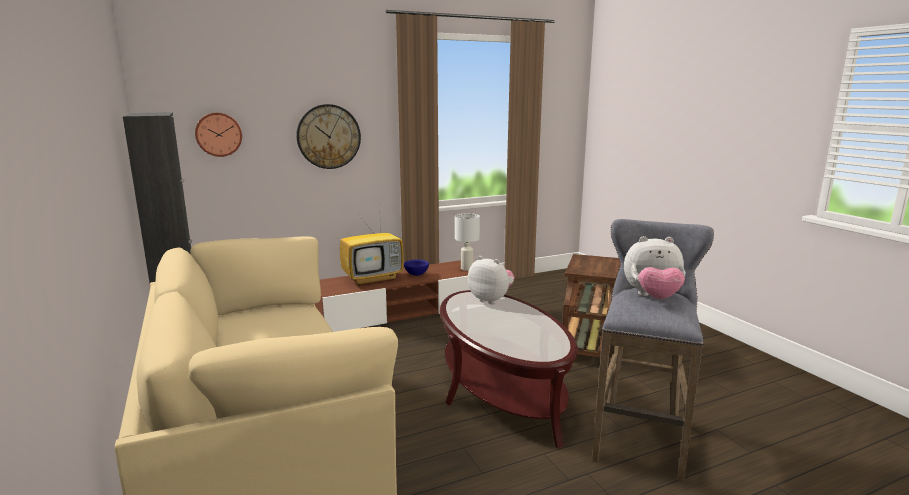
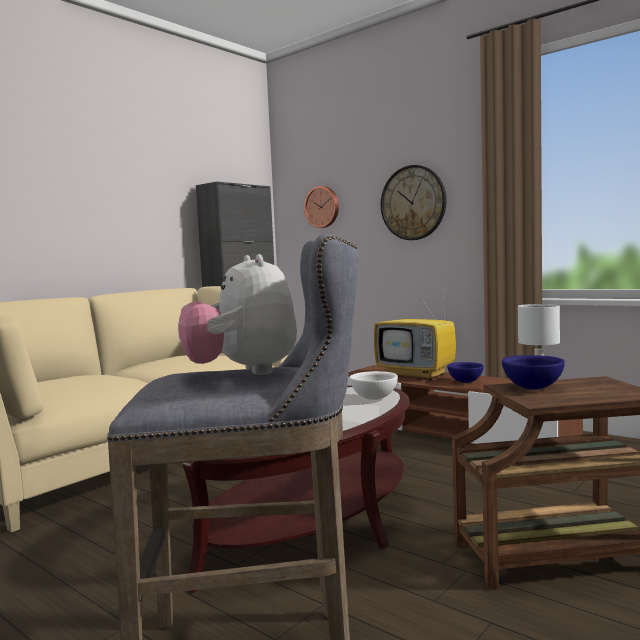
camera: 65 degrees right, 10 degrees down
plush toy [468,256,515,304] -> white bowl [350,371,398,400]
none -> blue bowl [502,355,565,390]

